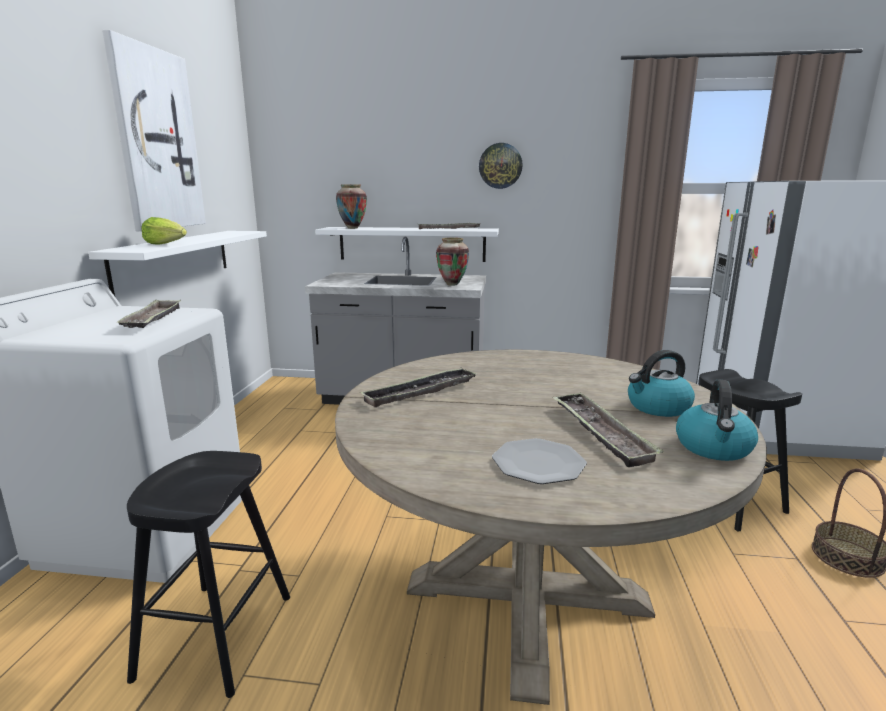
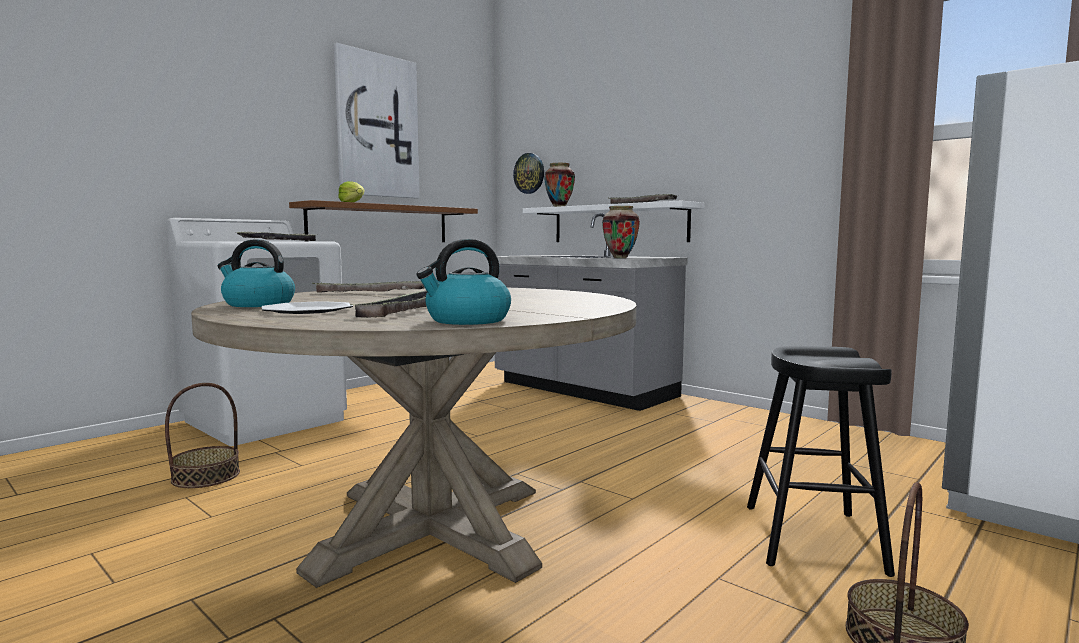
camera: 35 degrees right, 10 degrees down
white shelf [88,231,267,296] -> brown shelf [289,200,478,242]
black stool [127,451,290,698] -> basket [165,383,240,488]
wall clock [479,143,523,189] -> wall clock moved to [513,153,544,194]
kettle [628,350,695,417] -> kettle moved to [217,240,295,307]

